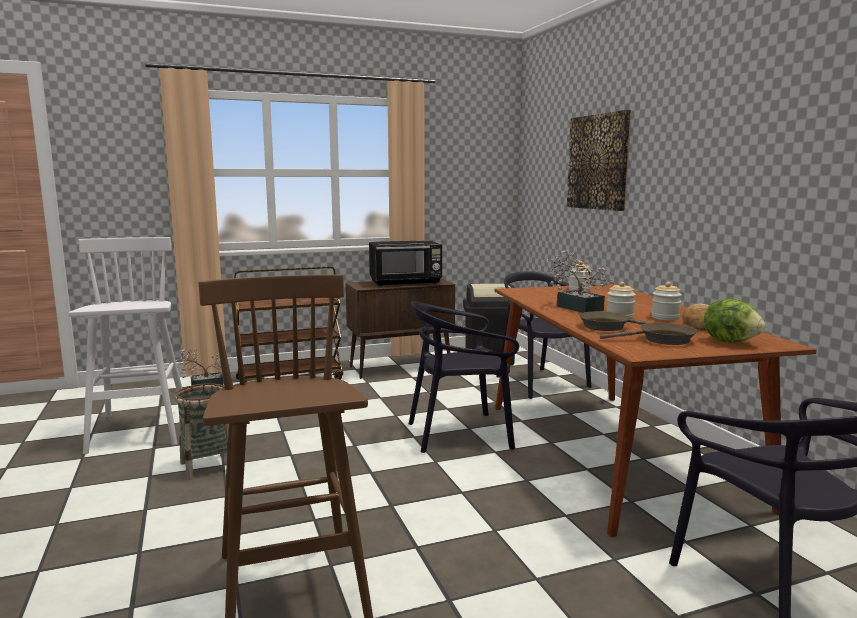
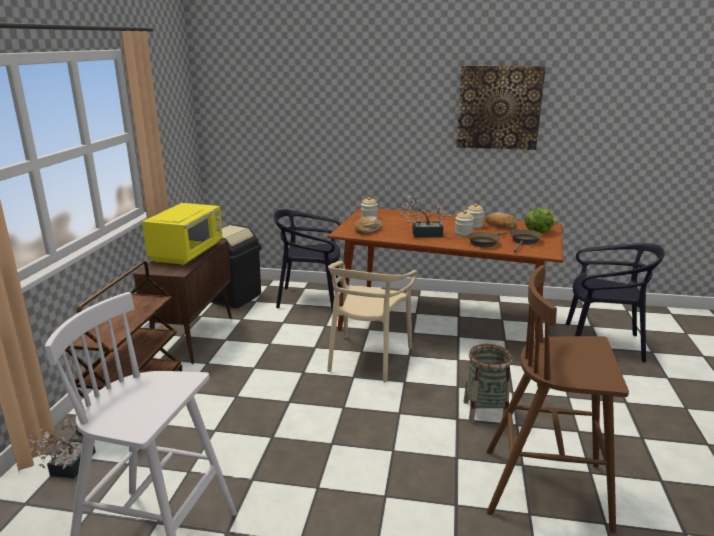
camera: 60 degrees left, 10 degrees up
basket [175,383,229,480] -> basket moved to [463,344,512,423]
black microwave [369,241,442,286] -> yellow microwave [142,203,223,265]
black chair [409,301,519,453] -> beige chair [327,261,418,382]
picture [567,110,631,211] -> picture moved to [456,66,546,150]
none -> bread [354,216,382,234]

